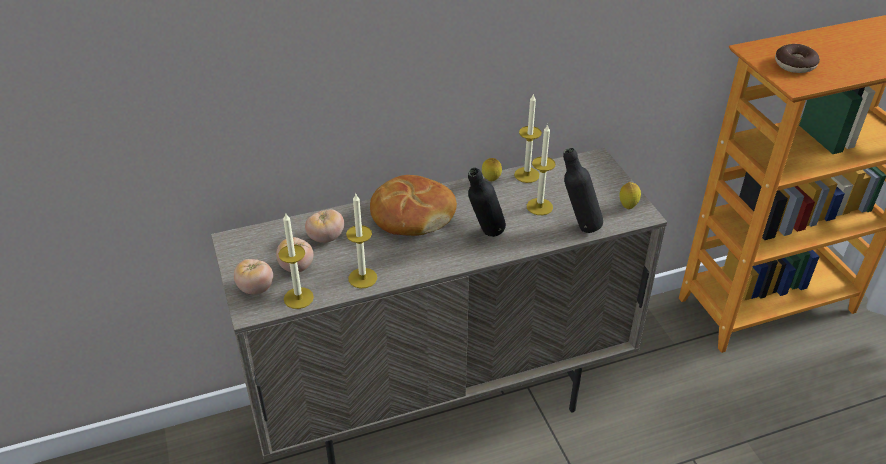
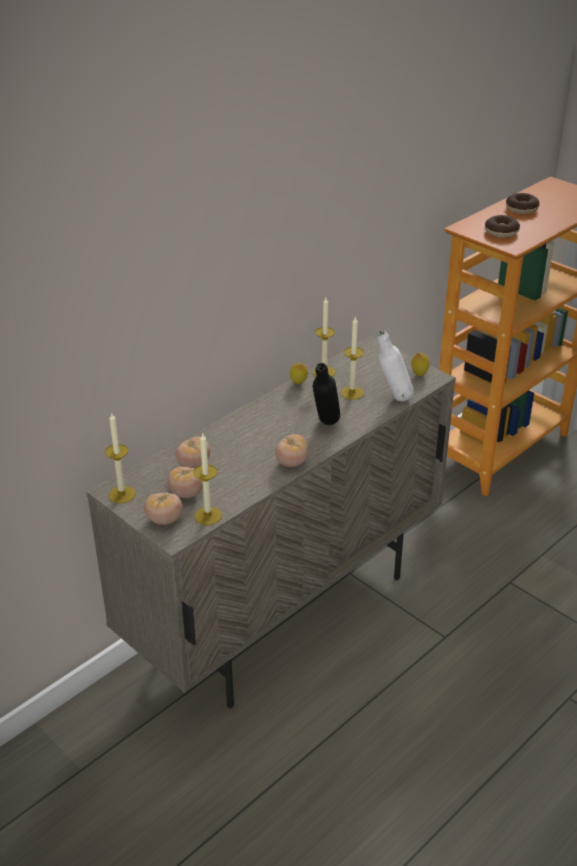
camera: 25 degrees left, 5 degrees down
candle [346,194,377,289] -> candle moved to [105,412,136,503]
bread [370,175,457,236] -> none
black bottle [563,148,603,233] -> white bottle [377,330,414,401]
none -> tomato [275,434,309,467]
none -> donut [506,193,539,214]

